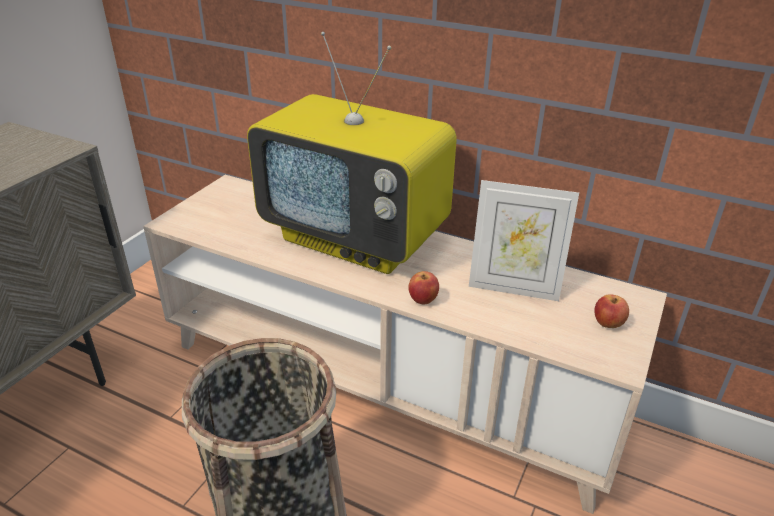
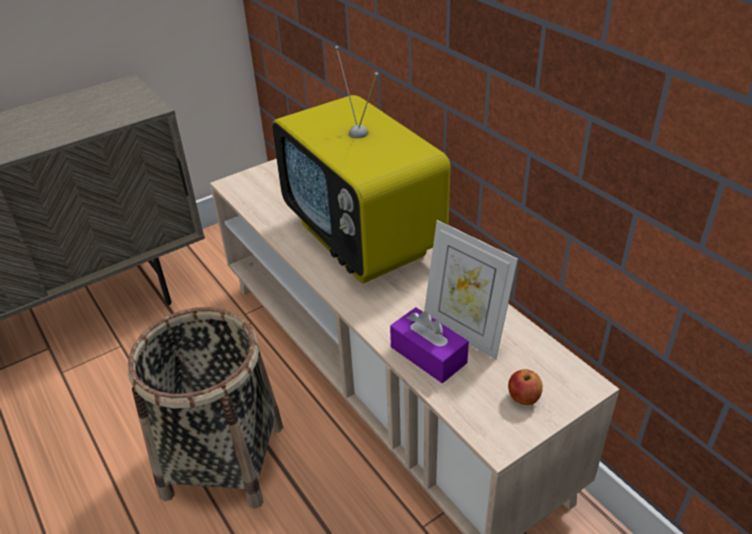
camera: 30 degrees right, 5 degrees up
apple [408,271,439,304] -> none
none -> purple tissue box [390,307,469,383]

